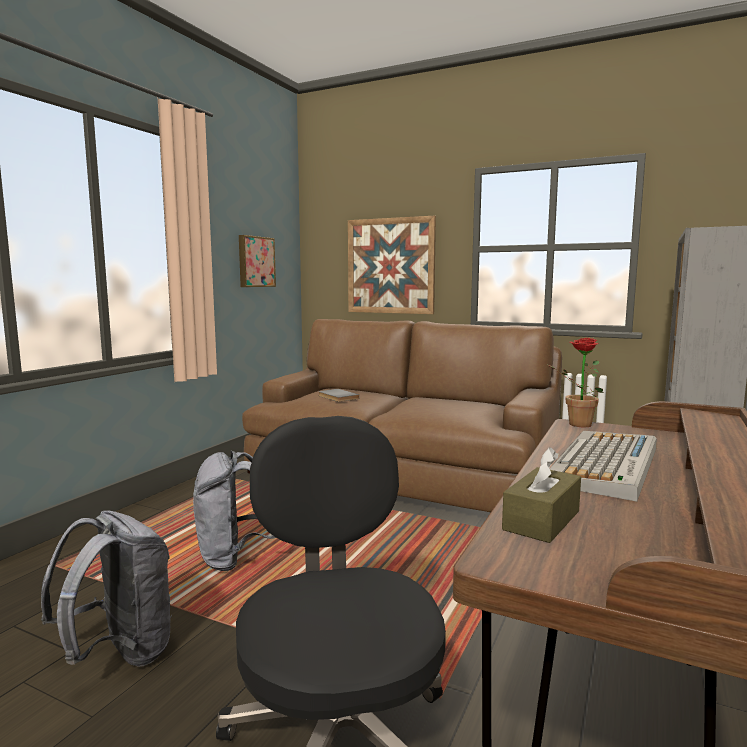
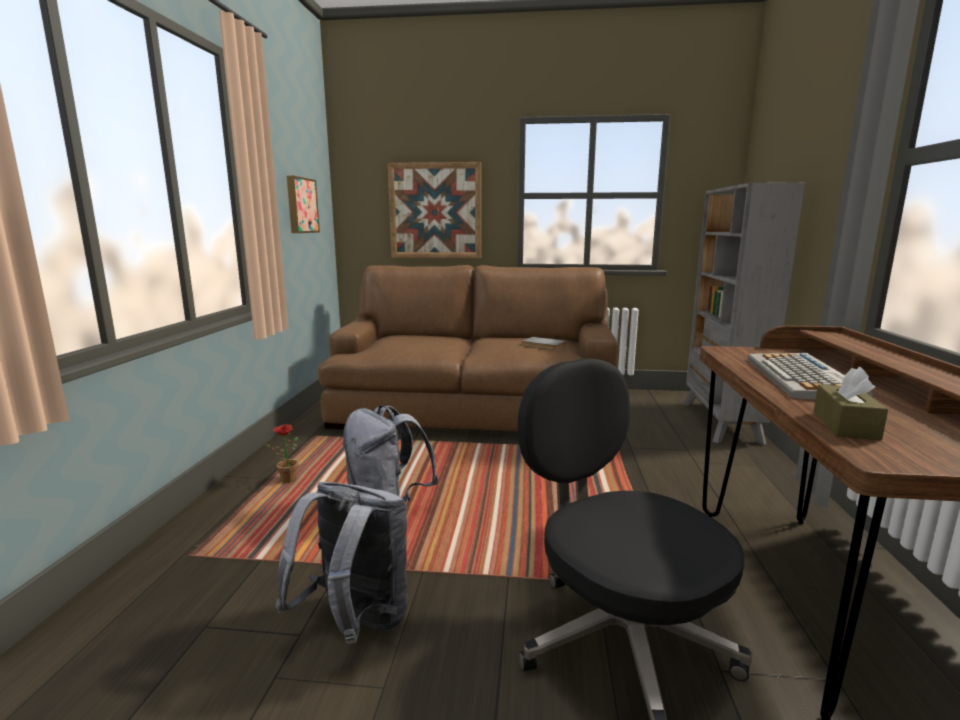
camera: 20 degrees left, 5 degrees up
grey book [318,389,360,402] -> grey book moved to [522,337,567,350]
potted plant [548,338,604,427] -> potted plant moved to [263,424,299,483]

